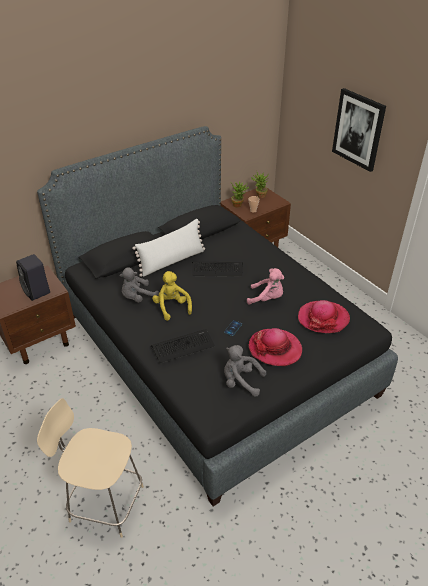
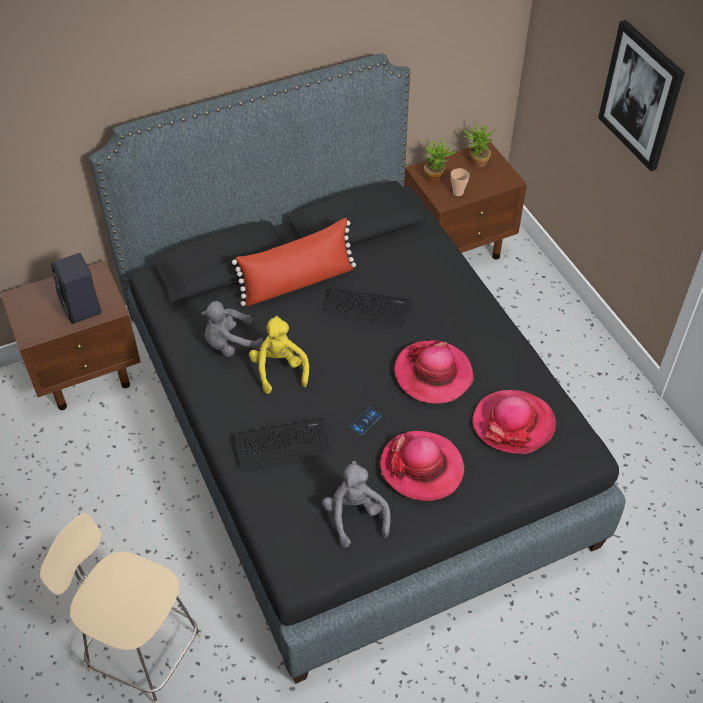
camera: 10 degrees right, 10 degrees up
white pillow [132,219,205,277] -> red pillow [232,218,356,306]
grey plush toy [224,345,266,396] -> grey plush toy turned 45 degrees clockwise [322,461,391,548]
pink plush toy [247,268,284,305] -> hat [394,340,474,404]

